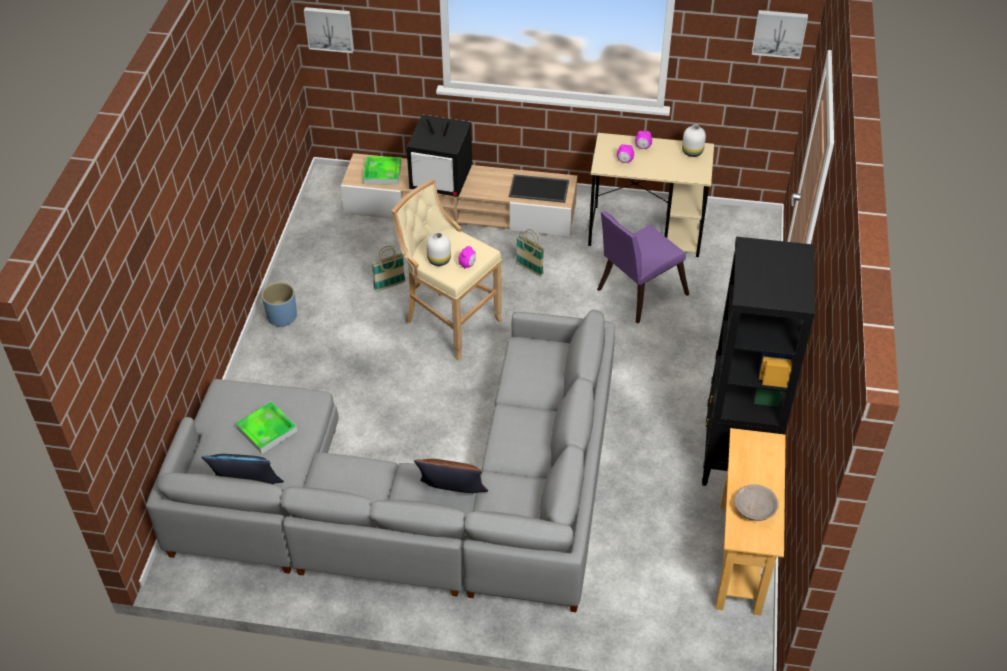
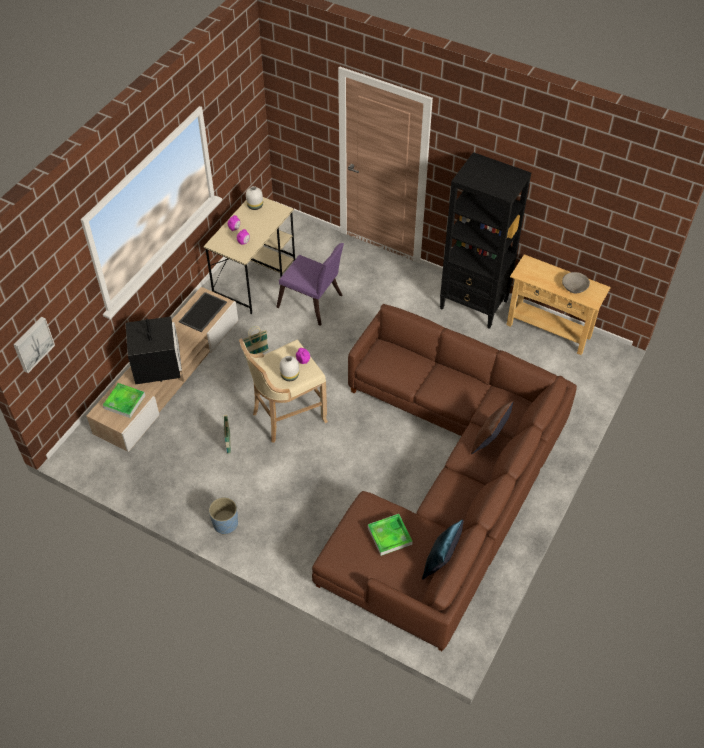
camera: 70 degrees left, 5 degrees up
grey sofa [146,309,615,612] -> brown sofa [312,304,577,651]
television [406,114,472,197] -> television turned 45 degrees counterclockwise [126,316,182,384]
purple chair [597,211,689,324] -> purple chair turned 45 degrees counterclockwise [276,243,344,326]
picture [752,10,808,59] -> none

